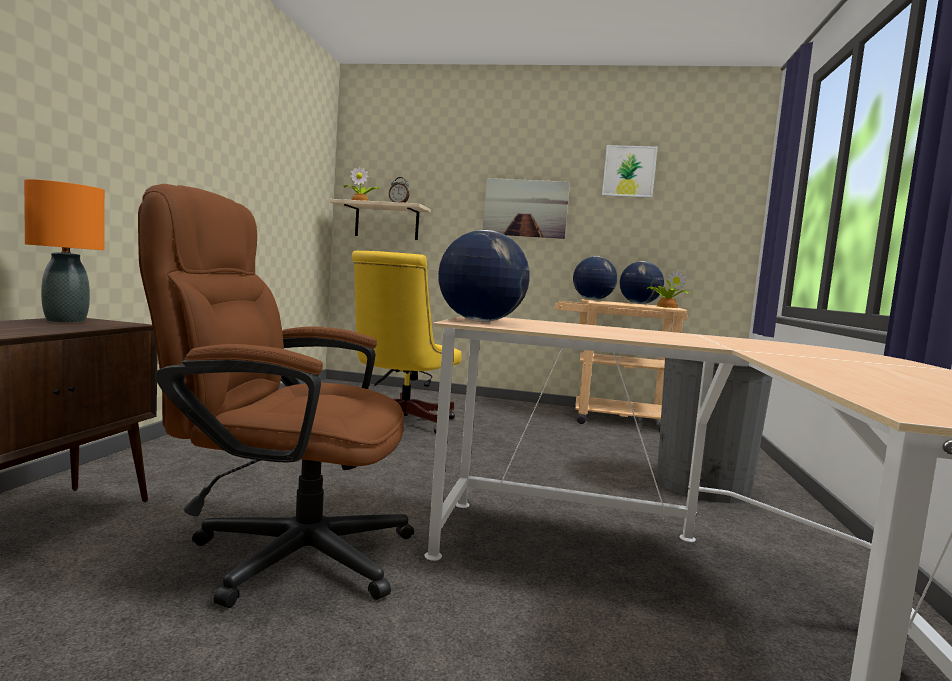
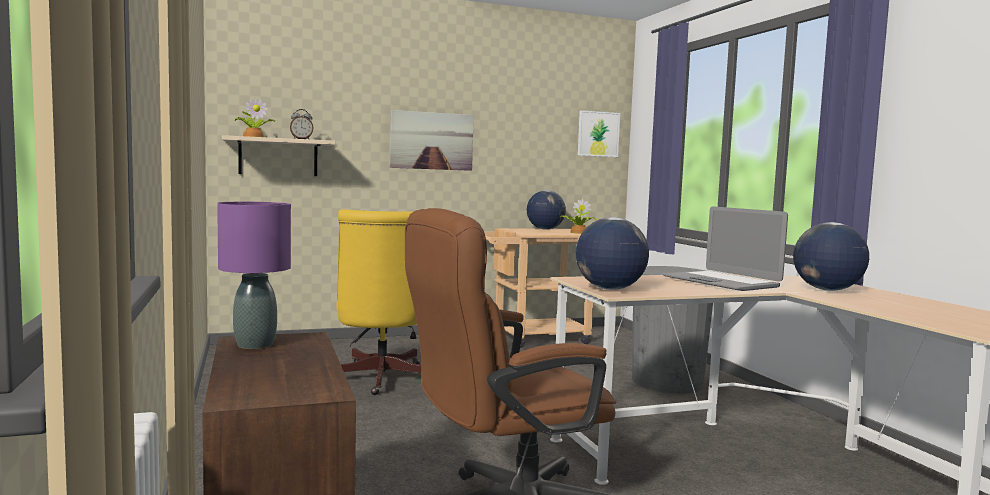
camera: 30 degrees left, 0 degrees up
orange table lamp [24,179,105,323] -> purple table lamp [217,202,291,349]
globe [573,256,617,300] -> globe moved to [793,222,869,291]
picture [602,145,658,198] -> picture moved to [578,110,620,157]
none -> laptop [663,206,788,291]

